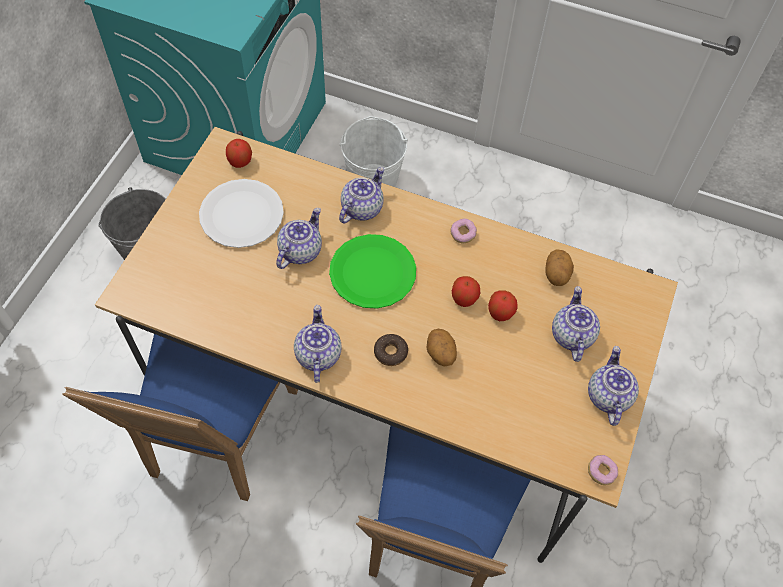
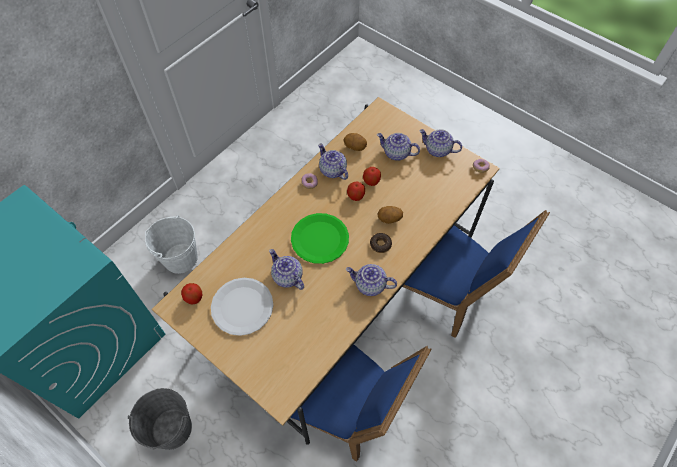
camera: 70 degrees left, 0 degrees up
teapot [339,167,384,224] -> teapot moved to [318,143,348,180]

